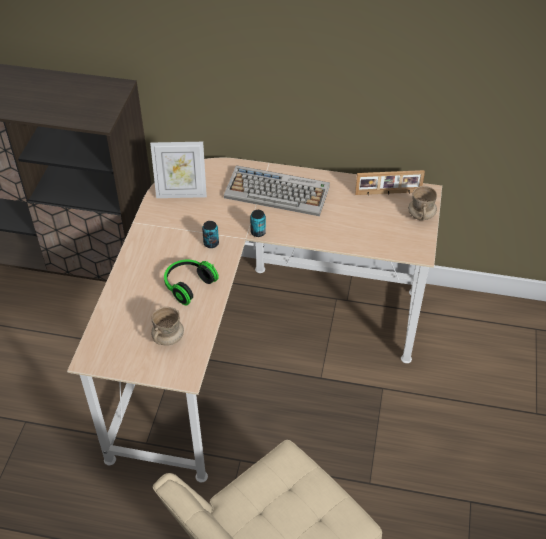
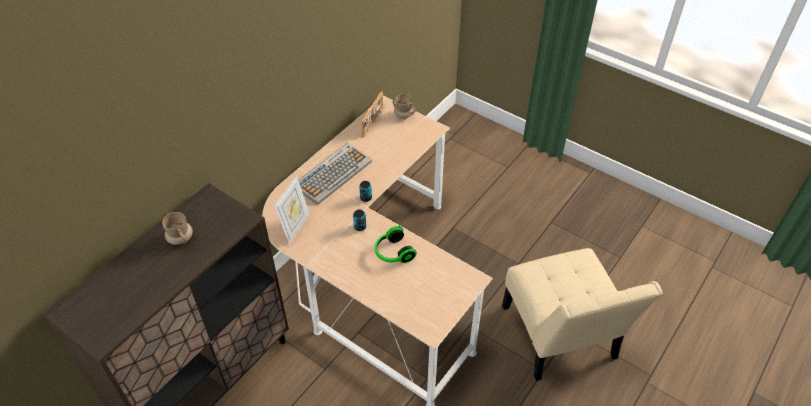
camera: 65 degrees left, 0 degrees up
beige mug [151,307,184,345] -> beige mug moved to [162,212,193,245]

